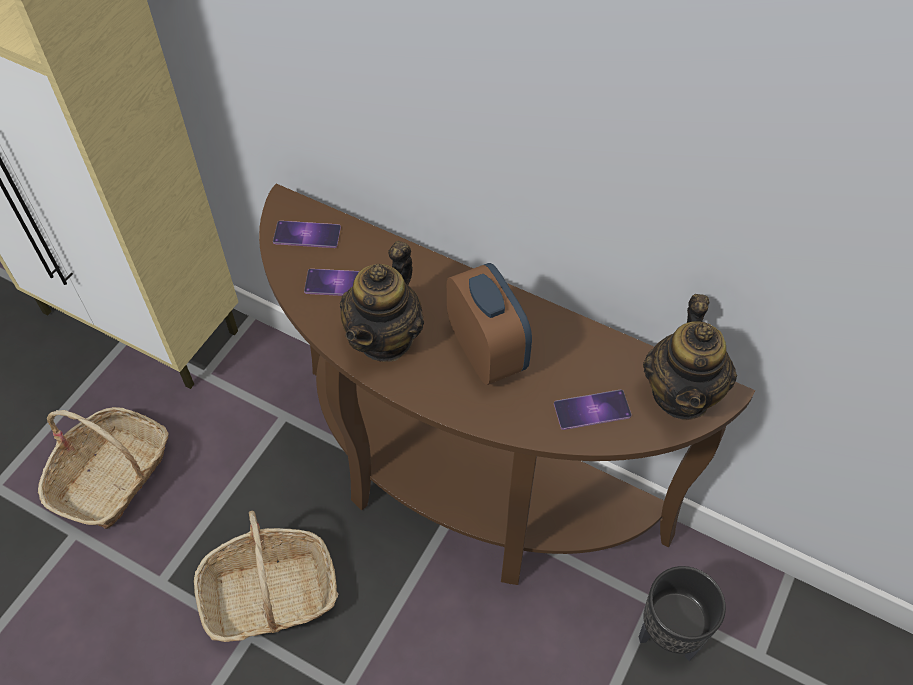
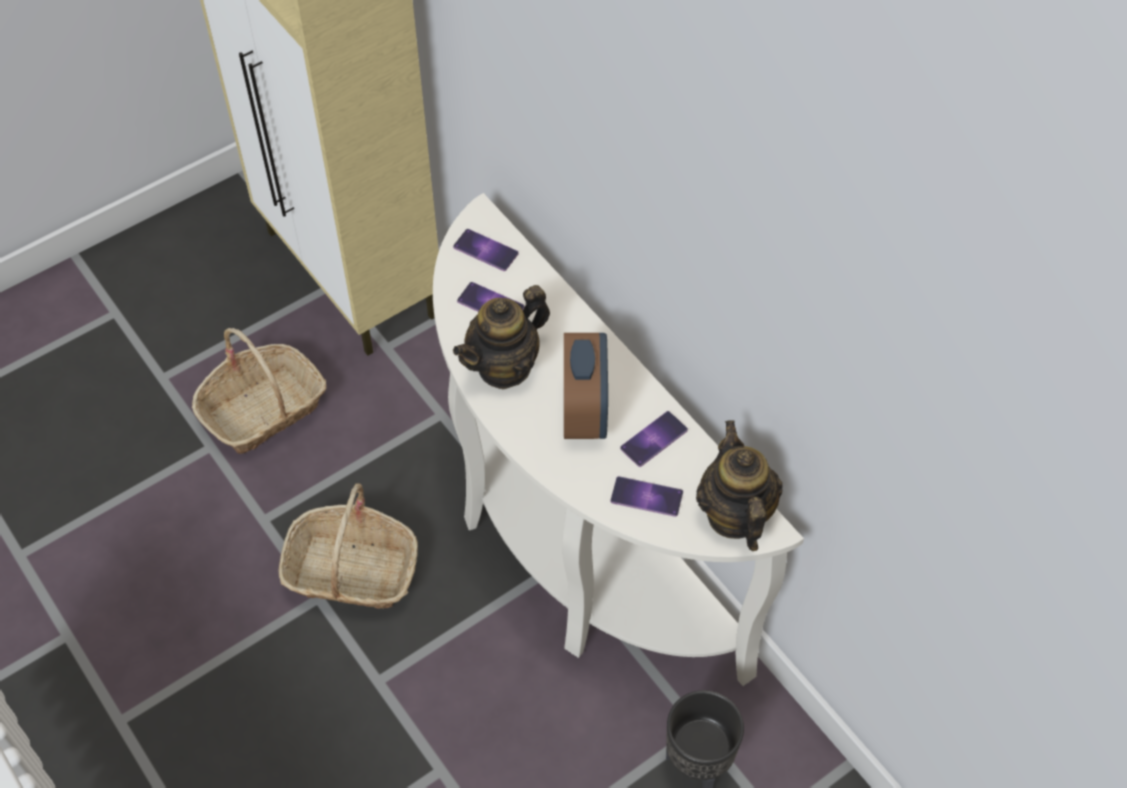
camera: 25 degrees right, 0 degrees up
brown console table [259,184,755,585] -> white console table [433,193,804,686]
teapot [643,294,737,420] -> teapot turned 135 degrees clockwise [696,420,783,551]
none -> phone [620,411,688,467]

